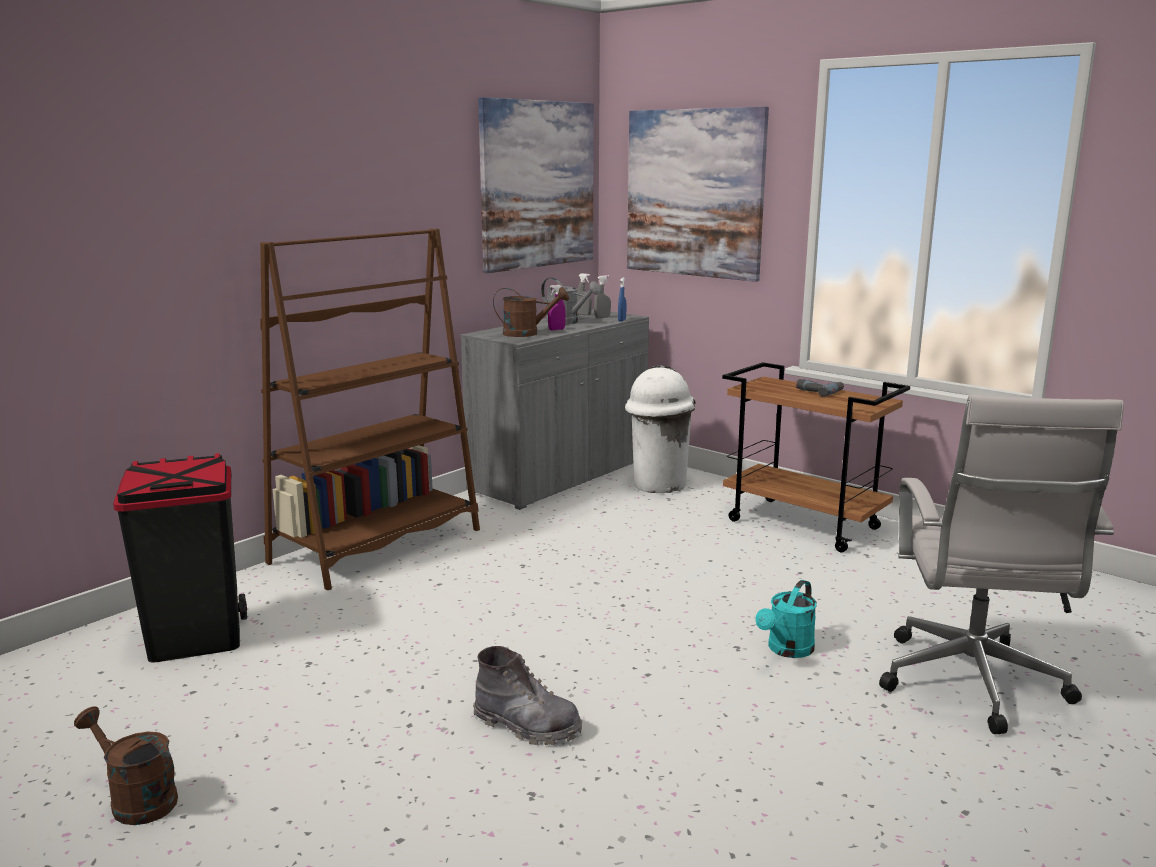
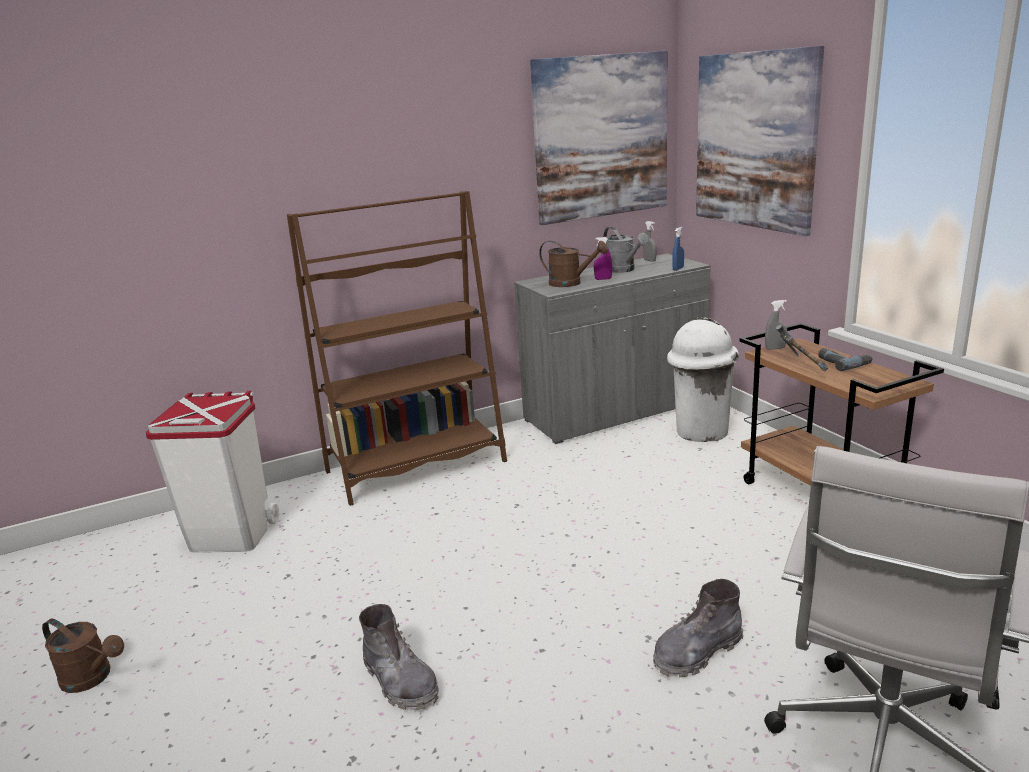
camera: 25 degrees right, 5 degrees up
brown watering can [74,706,178,825] -> brown watering can turned 150 degrees clockwise [42,618,124,693]
black trash can [113,453,247,663] -> white trash can [146,391,279,553]
grey spray bottle [594,275,611,318] -> grey spray bottle moved to [765,300,787,350]
turquoise watering can [755,580,817,658] -> grey boot [653,579,743,677]
none -> hammer [776,325,828,372]

